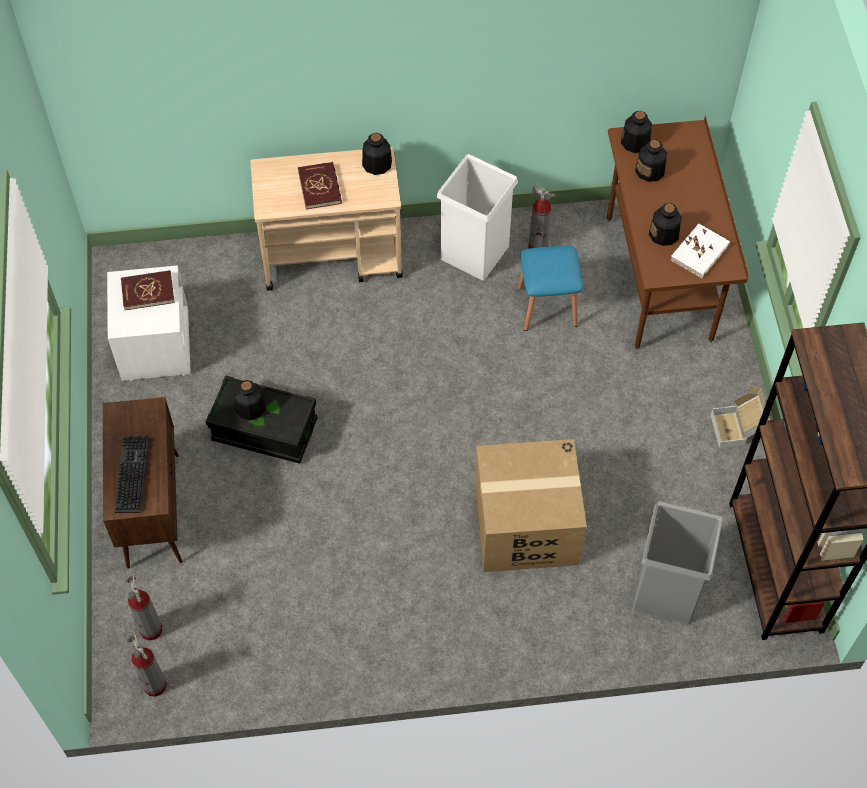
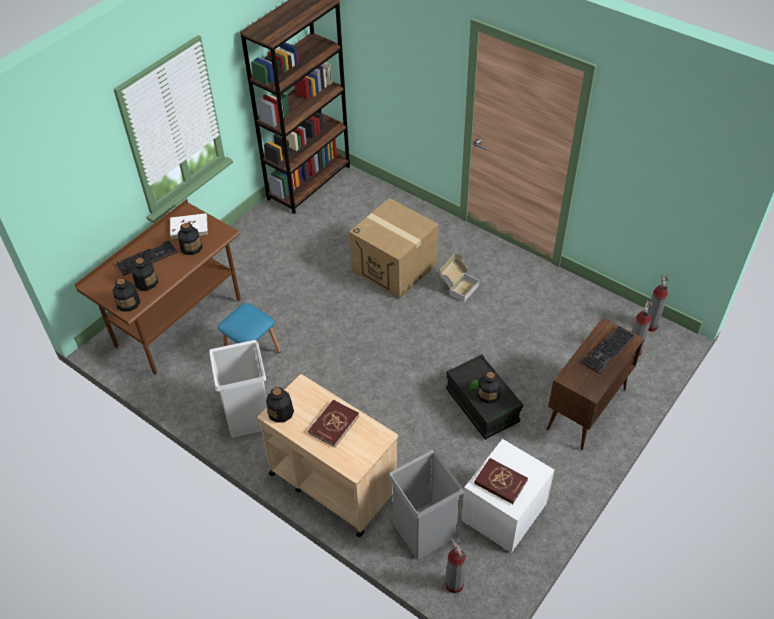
camera: 135 degrees left, 10 degrees down
fire extinguisher [529,183,556,249] -> fire extinguisher moved to [445,538,467,593]
grey trash can [633,501,723,624] -> grey trash can moved to [388,450,464,559]
cardboard box [710,387,770,448] -> cardboard box moved to [440,254,479,302]
none -> keyboard [116,240,177,276]

